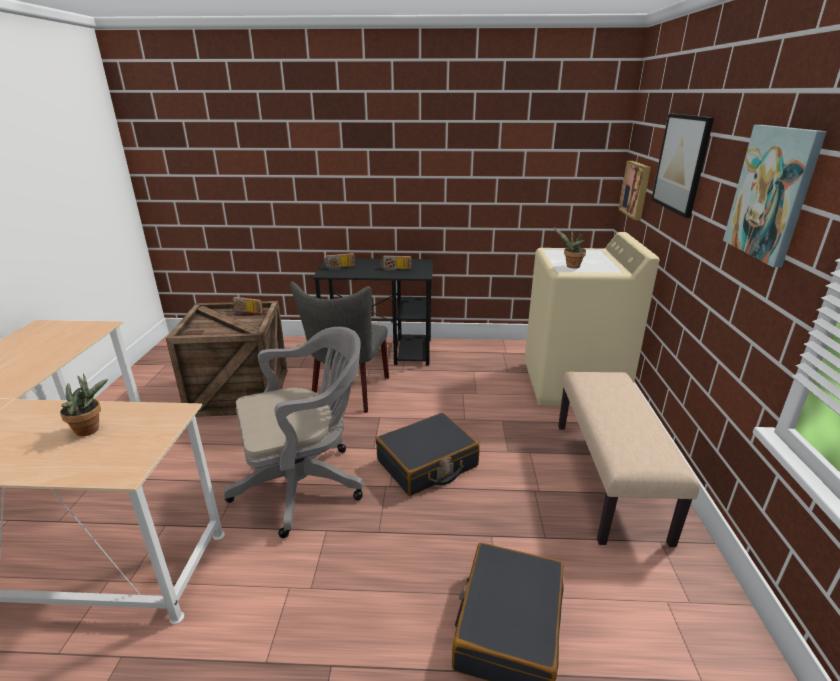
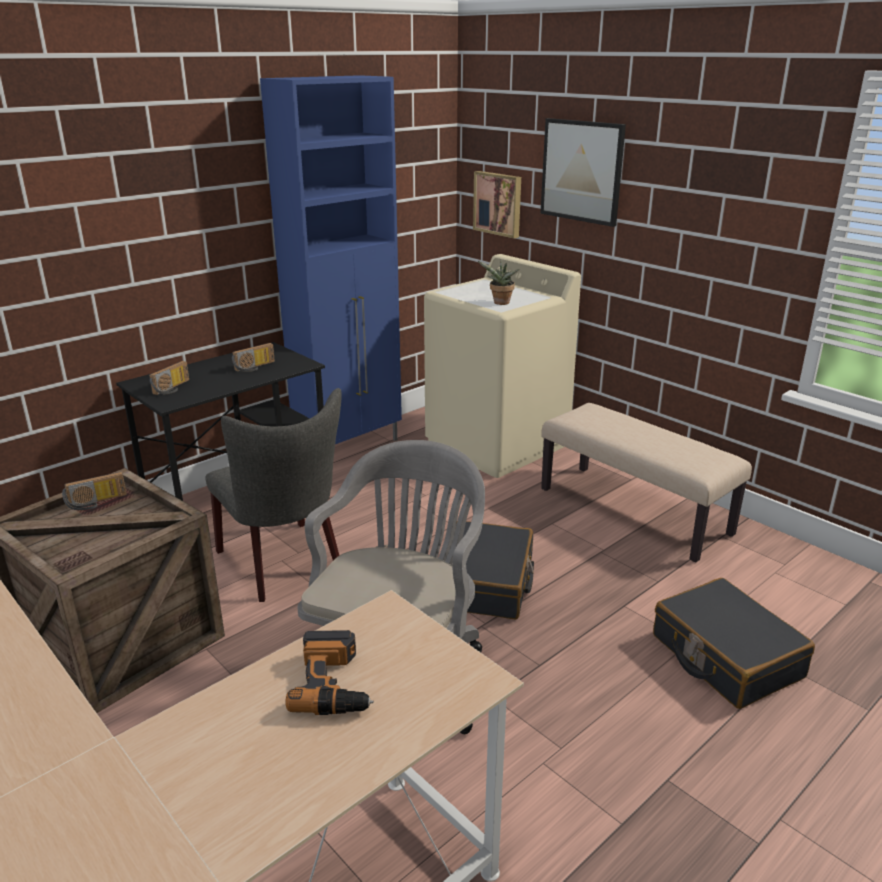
camera: 45 degrees left, 0 degrees up
potted plant [60,373,108,436] -> power drill [286,630,374,715]
picture [723,125,827,267] -> none
none -> blue cabinet [260,75,402,444]

